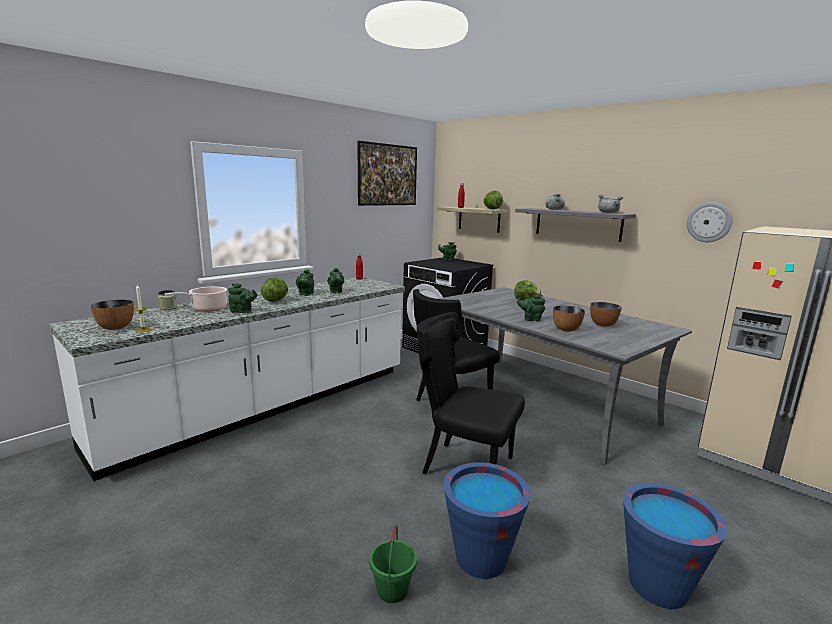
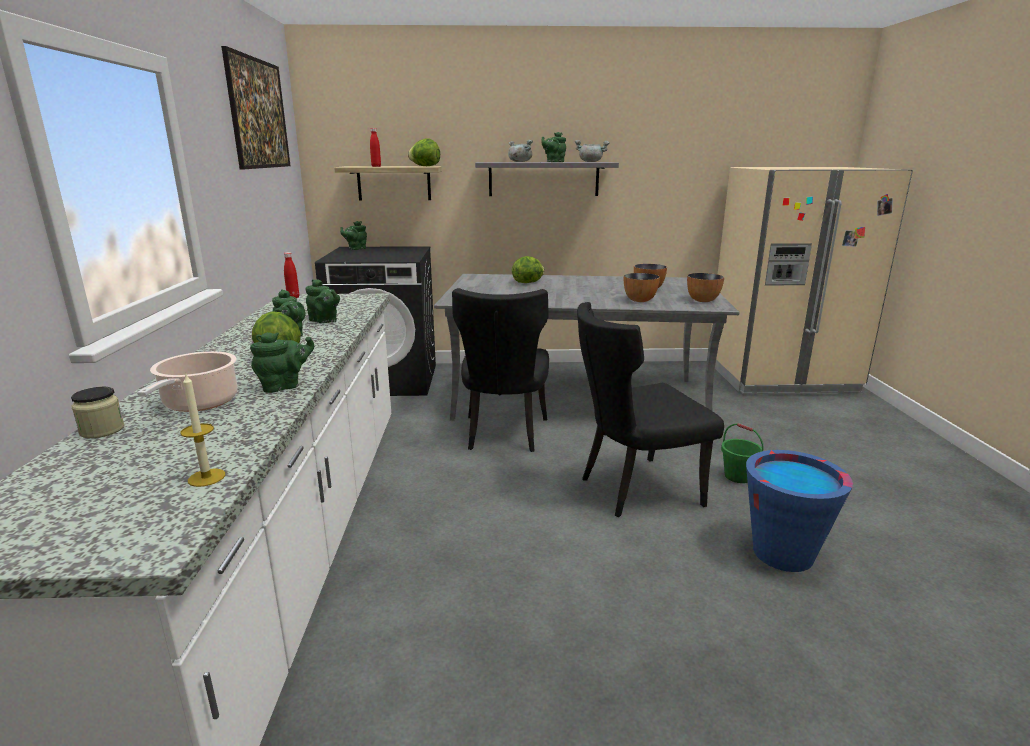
camera: 45 degrees left, 5 degrees up
bowl [91,300,134,330] -> bowl moved to [687,273,724,302]
green bucket [369,525,417,603] -> green bucket moved to [721,423,764,483]
green teapot [517,294,545,321] -> green teapot moved to [541,132,566,162]
blue bucket [623,483,728,609] -> none
wall clock [687,202,733,242] -> none

